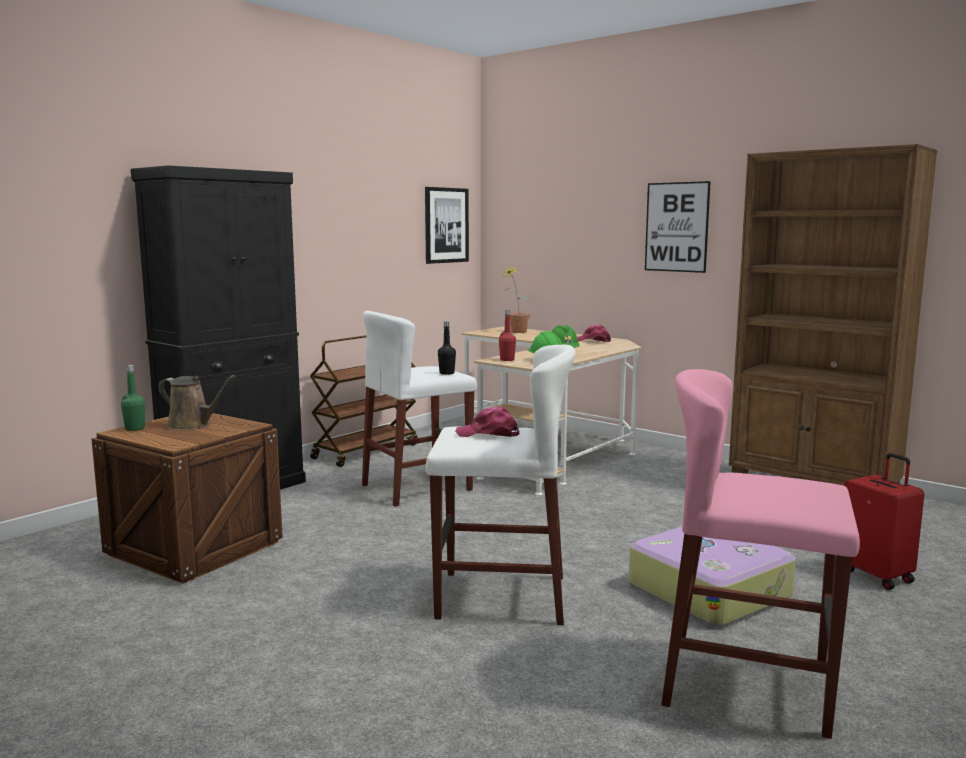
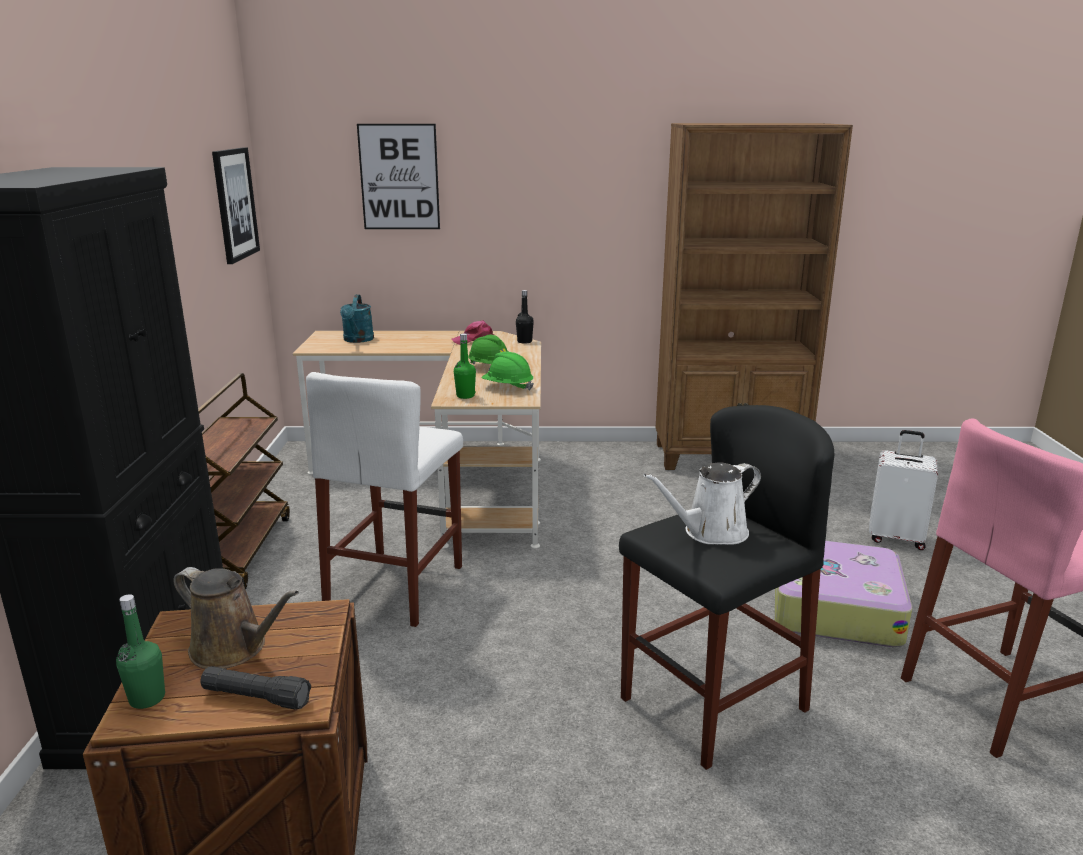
camera: 40 degrees left, 10 degrees up
brown watering can [158,375,236,430] -> brown watering can turned 45 degrees clockwise [174,567,299,669]
white stool [426,345,575,625] -> black stool [619,405,834,770]
black bottle [438,321,456,375] -> black bottle moved to [516,290,534,344]
pink cap [455,406,519,437] -> white watering can [644,462,761,545]
red bottle [499,310,516,361] -> green bottle [454,333,476,399]
potted plant [502,267,530,333] -> turquoise watering can [340,295,374,343]
picture [645,181,711,273] -> picture moved to [357,124,440,229]
red suitcase [844,453,924,590] -> white suitcase [869,430,938,550]
none -> black flashlight [201,666,311,710]

